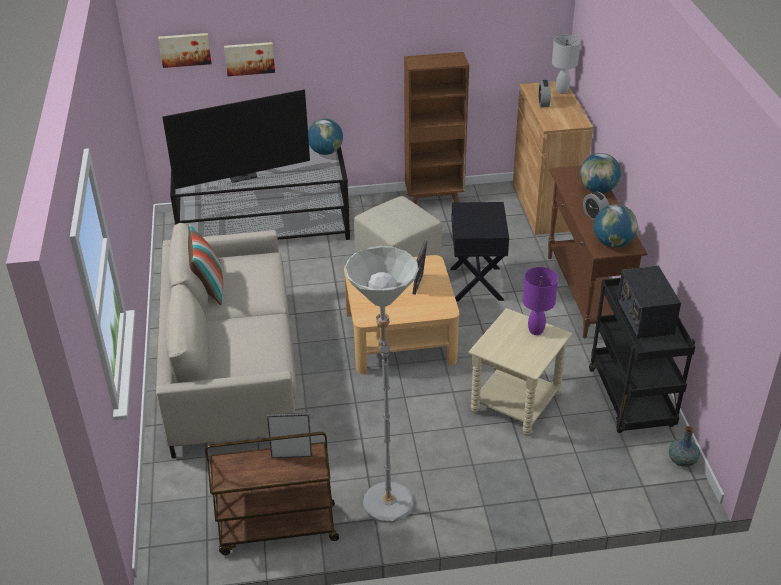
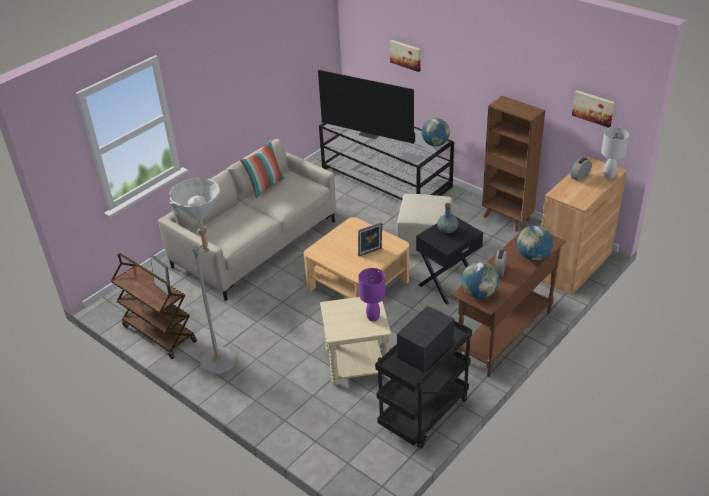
camera: 50 degrees right, 0 degrees up
picture [158,33,212,68] -> picture moved to [572,90,615,128]
vase [669,426,700,467] -> vase moved to [437,203,459,234]

